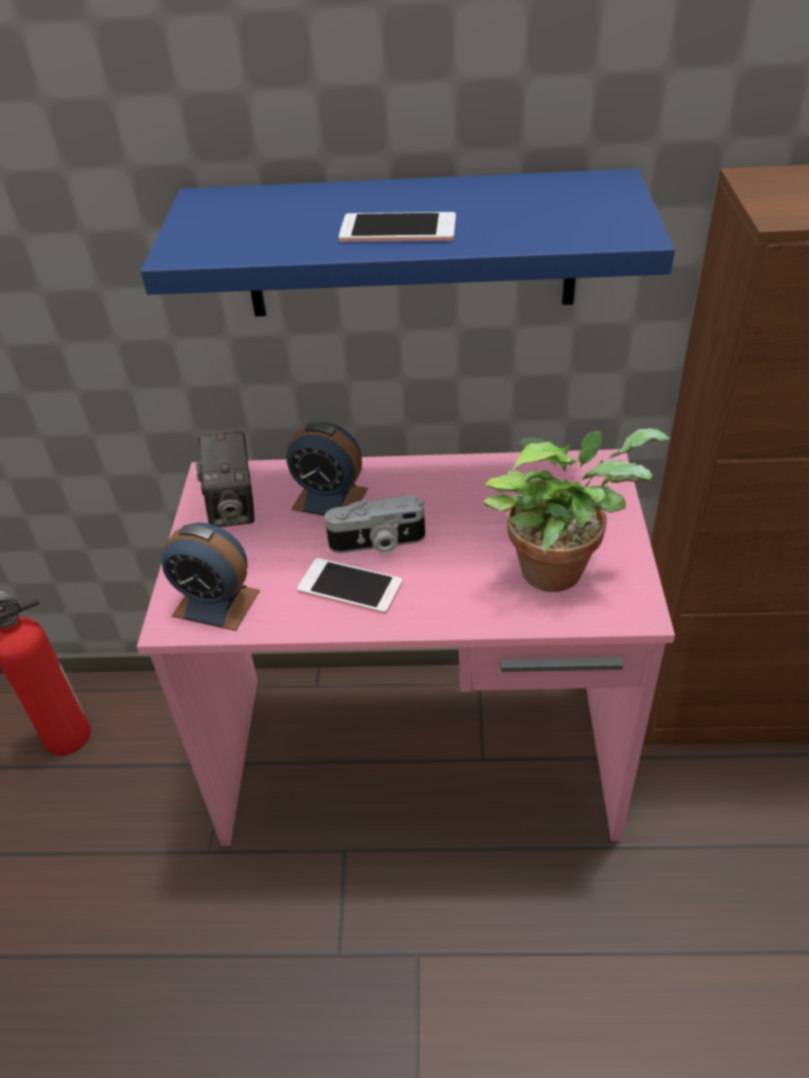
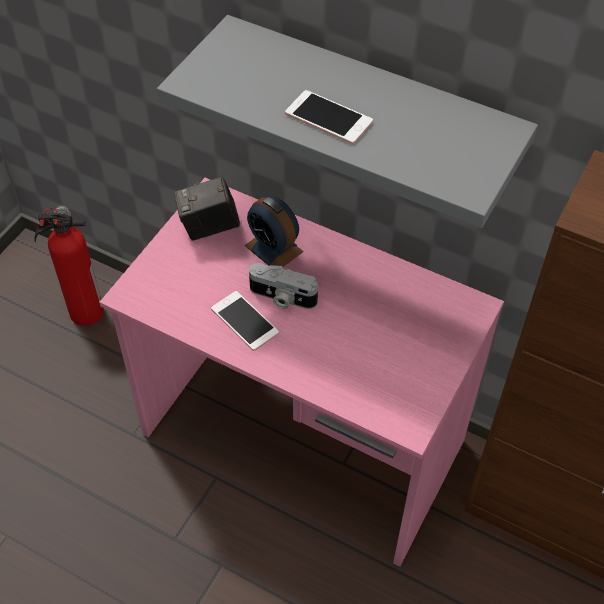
camera: 25 degrees right, 10 degrees up
blue shelf [141,169,675,316] -> grey shelf [157,15,538,228]
alarm clock [162,522,260,631] -> none
camera [196,431,254,527] -> camera turned 60 degrees clockwise [174,176,240,241]
potted plant [483,428,669,592] -> none

